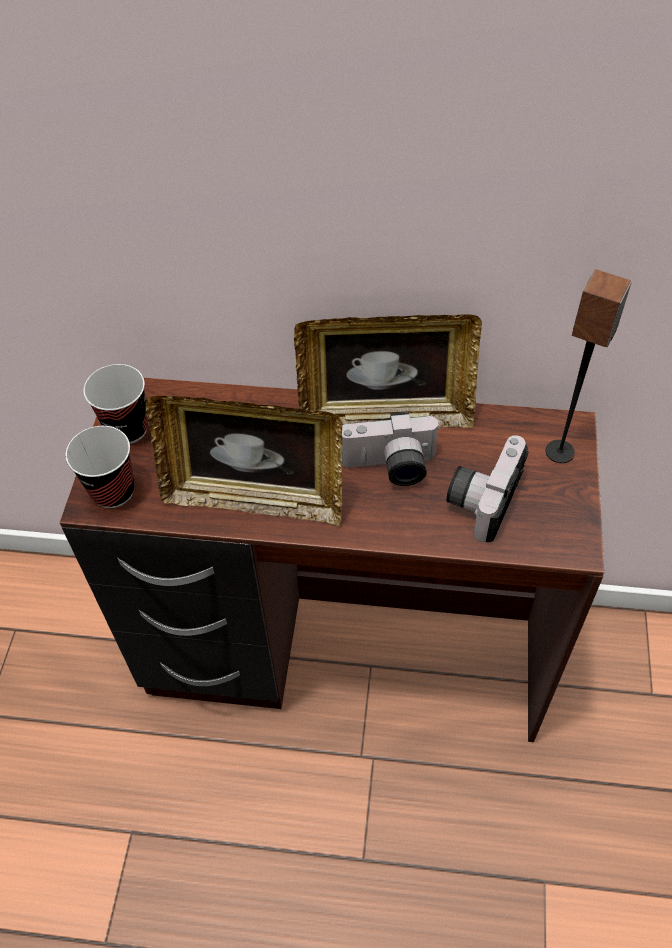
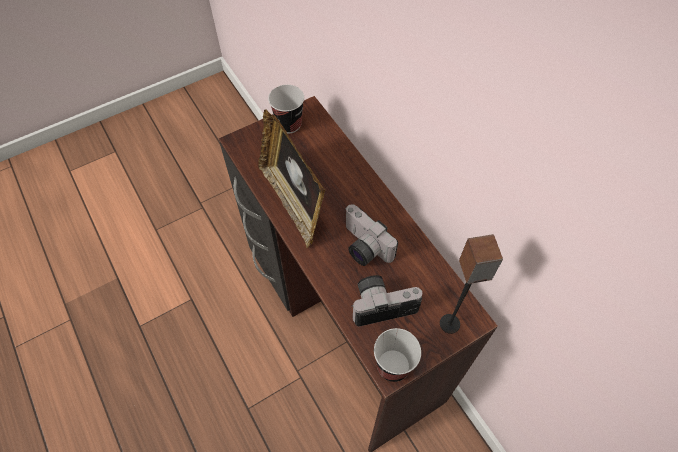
camera: 50 degrees right, 5 degrees up
cup [66,426,135,508] -> cup moved to [374,328,421,382]
picture frame [294,314,482,428] -> none

